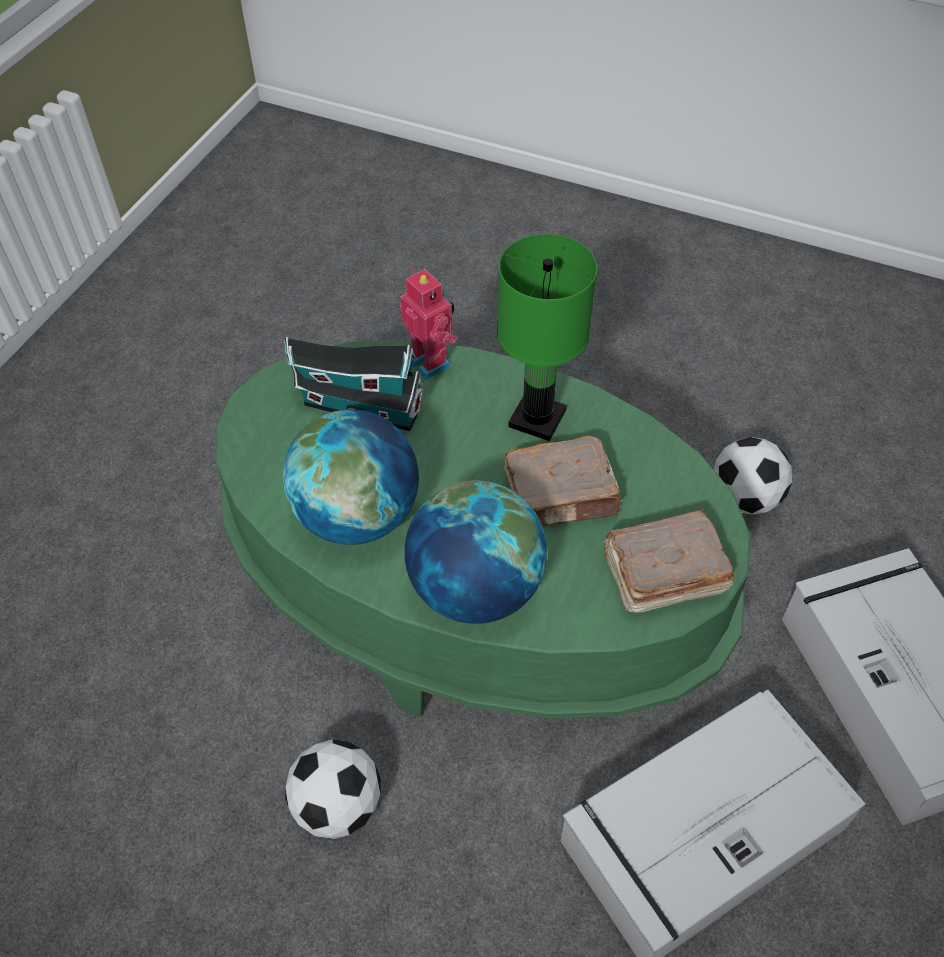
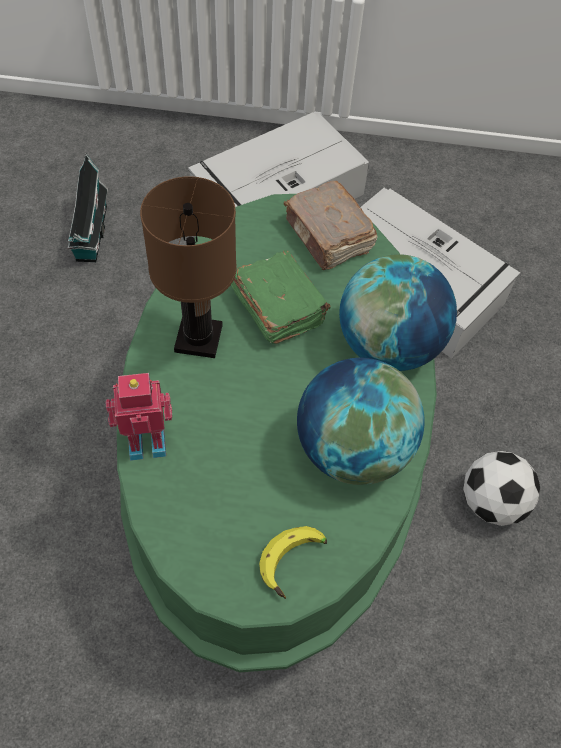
camera: 110 degrees left, 5 degrees up
toy house [284,337,424,431] -> toy house moved to [67,153,108,262]
toy robot [400,269,458,380] -> toy robot turned 45 degrees clockwise [106,373,172,461]
green table lamp [497,234,597,441] -> brown table lamp [140,176,237,358]
brown book [504,436,623,527] -> green book [231,251,331,344]
football [713,437,792,515] -> none
none -> banana [259,526,327,599]

